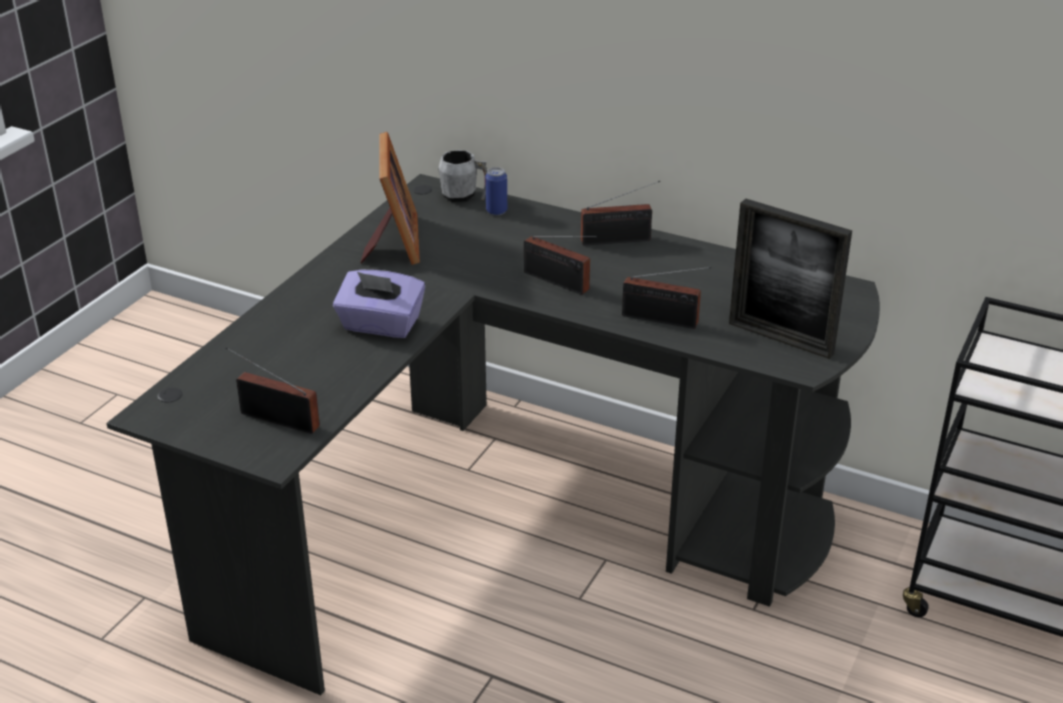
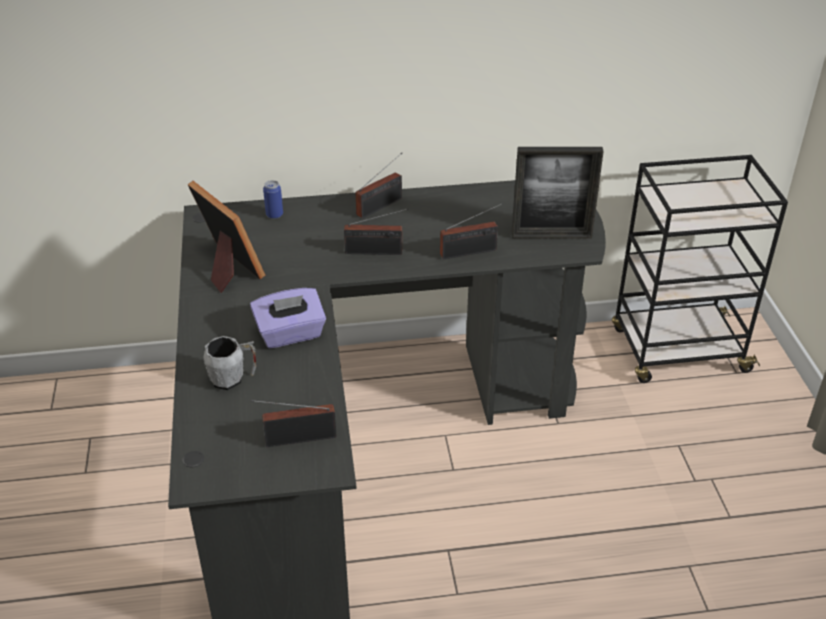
camera: 35 degrees left, 5 degrees up
grey mug [438,150,487,202] -> grey mug moved to [203,336,256,390]

